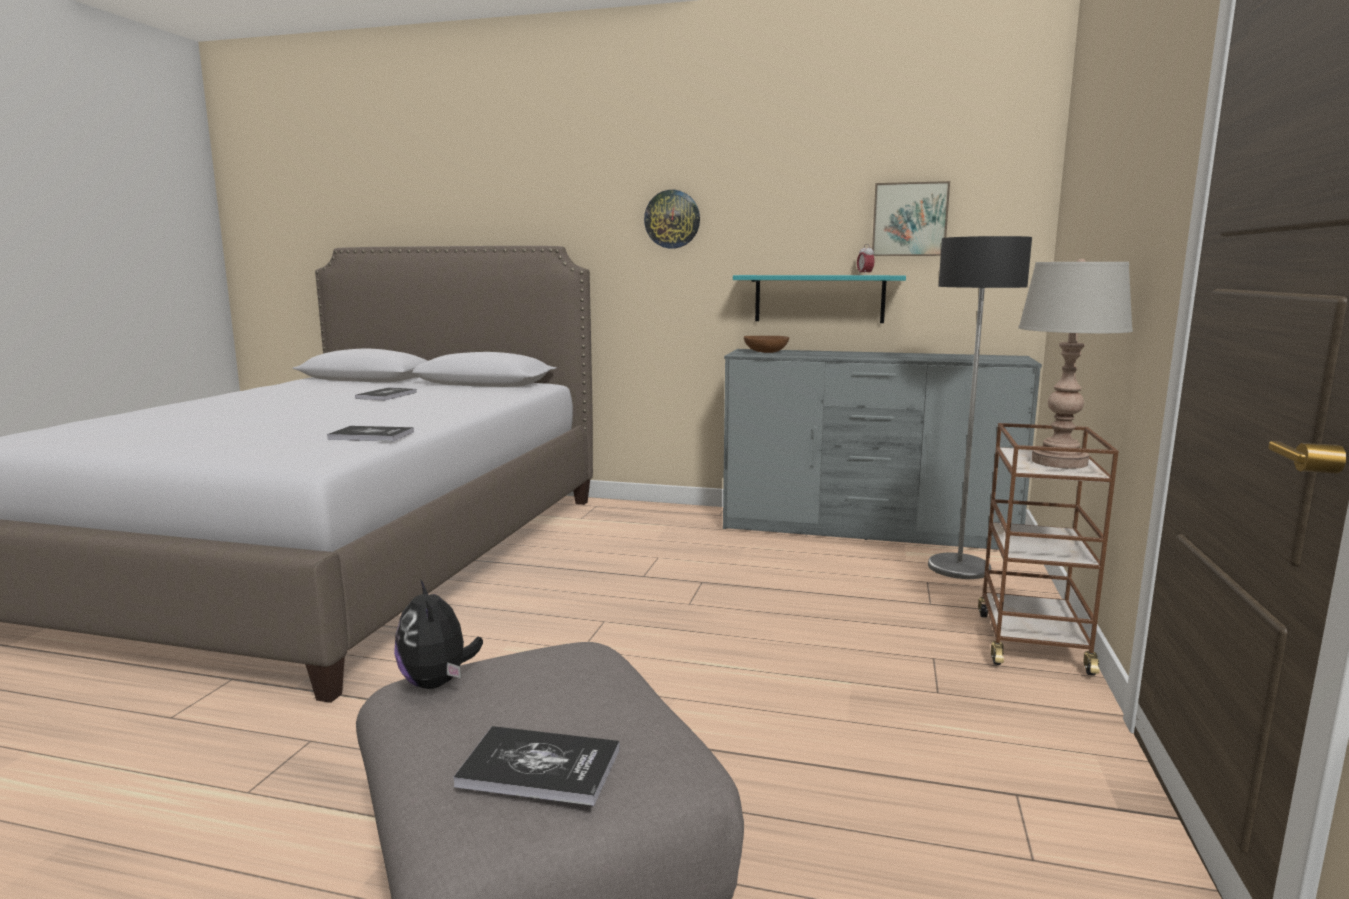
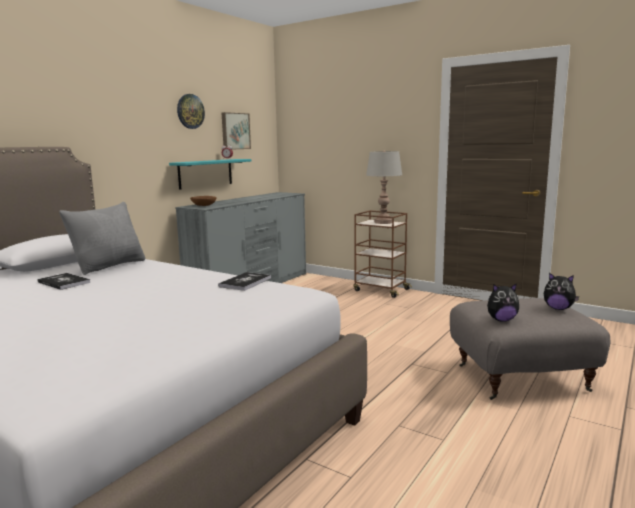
camera: 70 degrees left, 0 degrees up
book [453,726,620,806] -> plush toy [544,272,579,310]
wall clock [644,190,700,249] -> wall clock moved to [177,94,205,129]
floor lamp [928,236,1032,579] -> none
none -> grey pillow [59,202,145,275]

